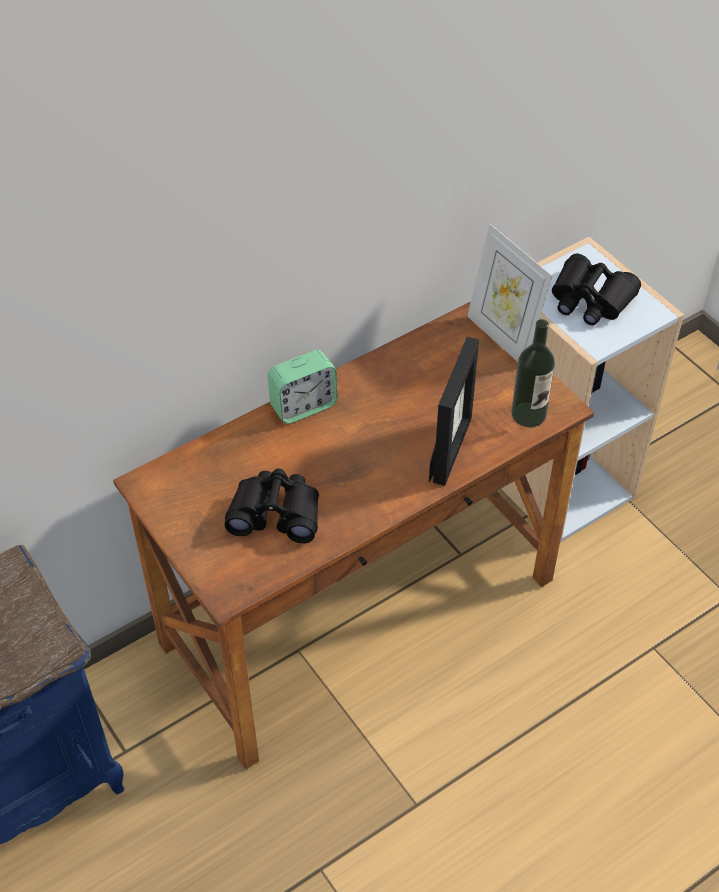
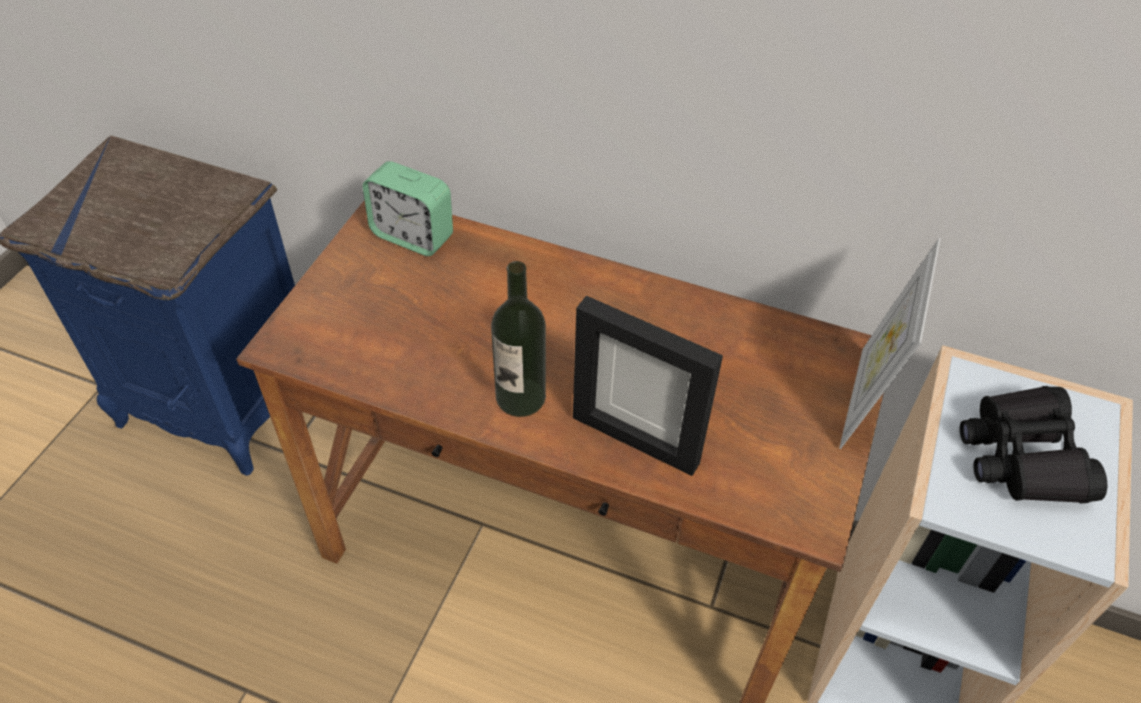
camera: 55 degrees right, 0 degrees up
black binoculars [224,468,319,543] -> none
alarm clock [267,350,338,424] -> alarm clock moved to [362,161,453,256]
picture frame [429,337,479,486] -> picture frame turned 45 degrees clockwise [573,296,723,476]
bottle [511,319,555,427] -> bottle moved to [491,261,546,417]

